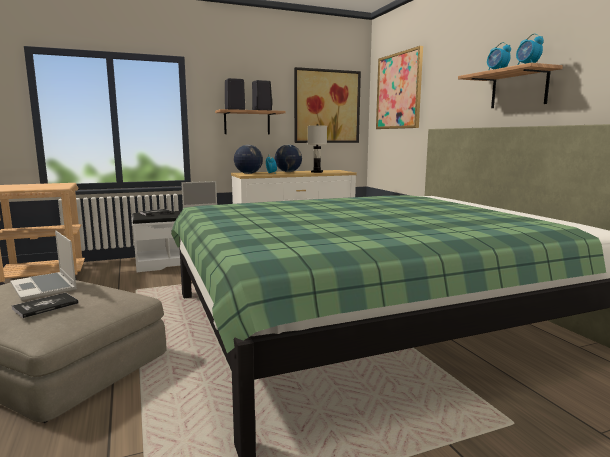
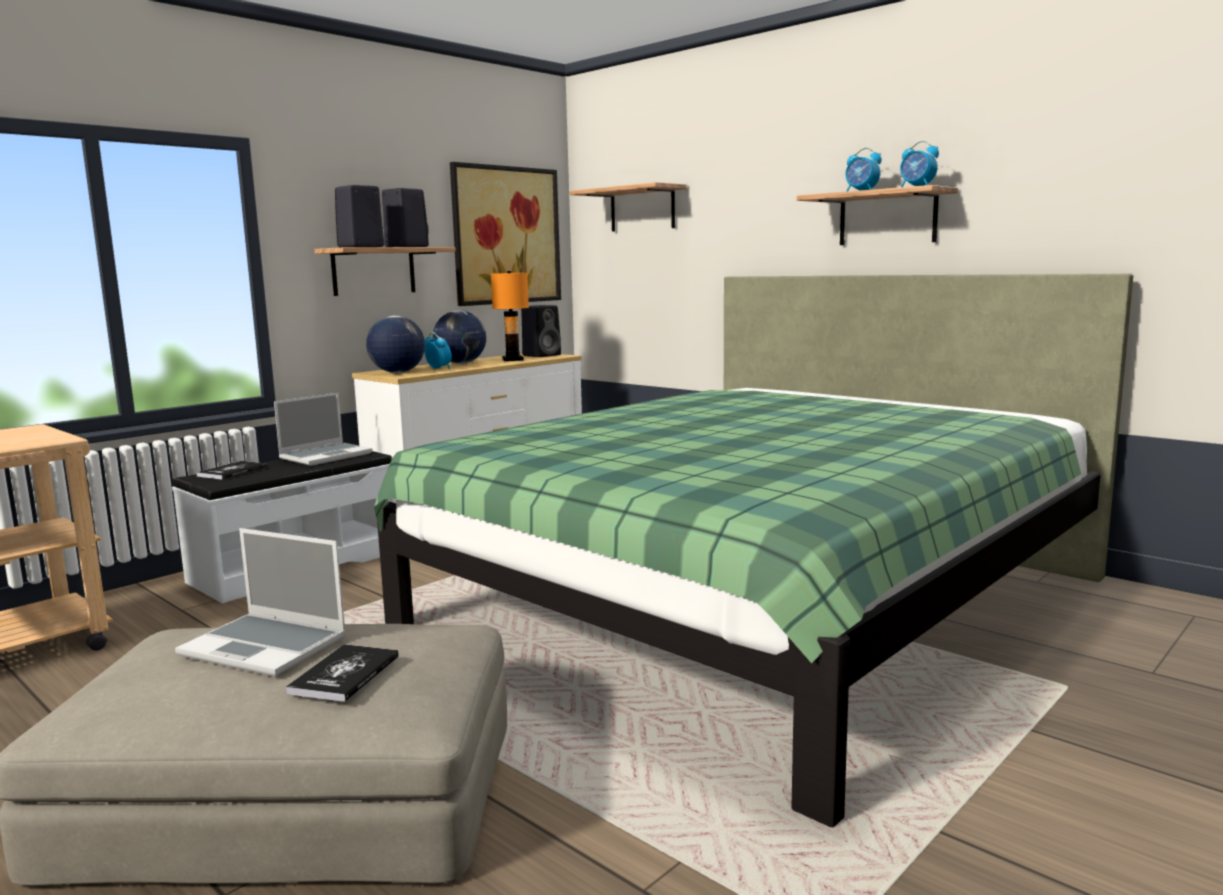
camera: 25 degrees left, 0 degrees up
white table lamp [308,125,327,173] -> orange table lamp [491,271,529,361]
picture [376,46,423,129] -> shelf [570,182,687,232]
none -> black speaker [521,305,561,357]

